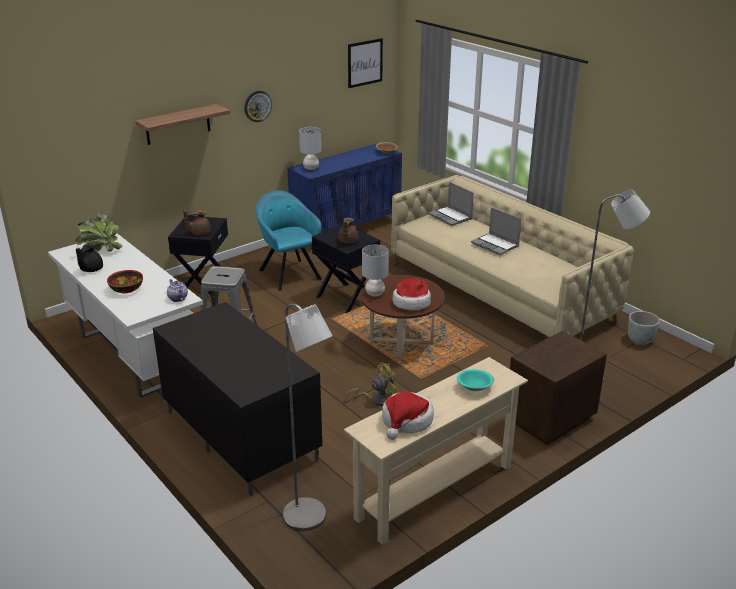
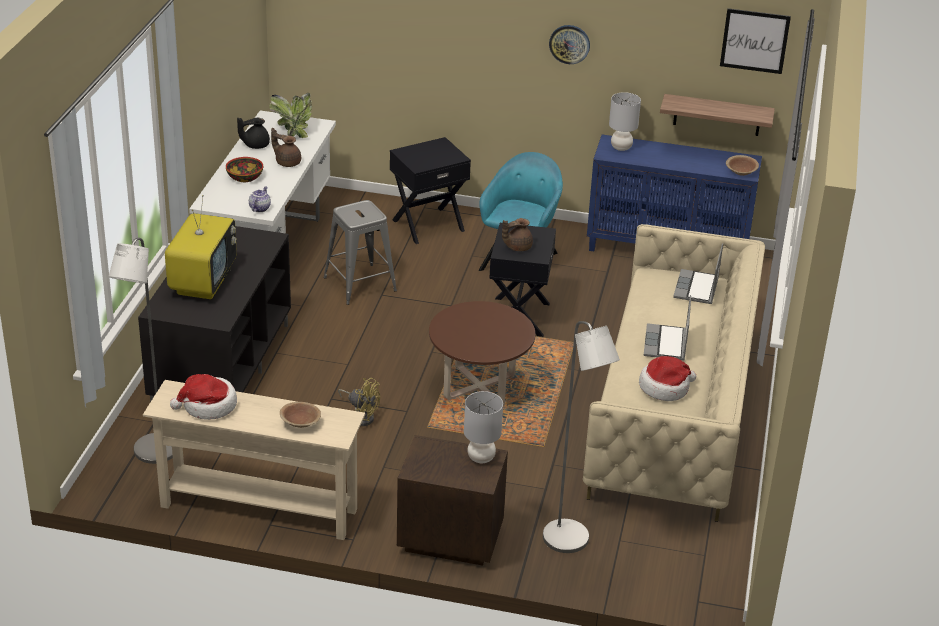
camera: 50 degrees right, 5 degrees up
shelf [135,104,230,145] -> shelf moved to [660,94,775,136]
brown teapot [183,210,211,235] -> brown teapot moved to [271,128,301,167]
grey table lamp [362,245,389,297] -> grey table lamp moved to [464,391,503,463]
hat [392,278,431,310] -> hat moved to [639,356,696,401]
turquoise bowl [457,369,494,391] -> brown bowl [280,402,321,428]
grey planter [628,311,660,345] -> none
none -> television [165,195,237,299]

